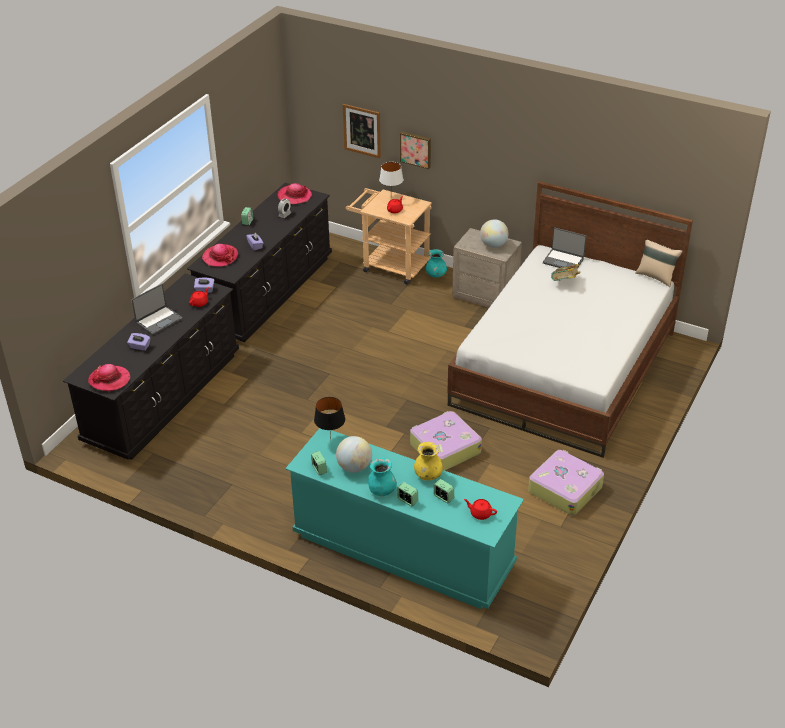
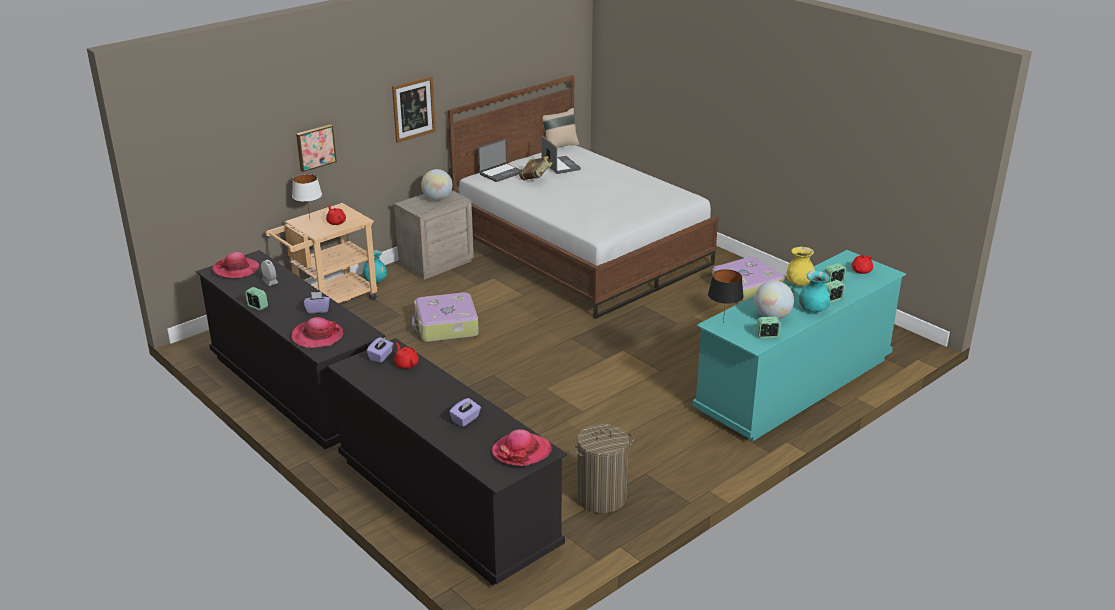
camera: 70 degrees left, 10 degrees down
laptop [132,284,183,335] -> laptop moved to [541,136,581,174]
picture [343,104,381,158] -> picture moved to [392,76,436,143]
suitcase [410,411,482,471] -> suitcase moved to [412,292,479,342]
none -> laundry basket [572,424,634,513]

